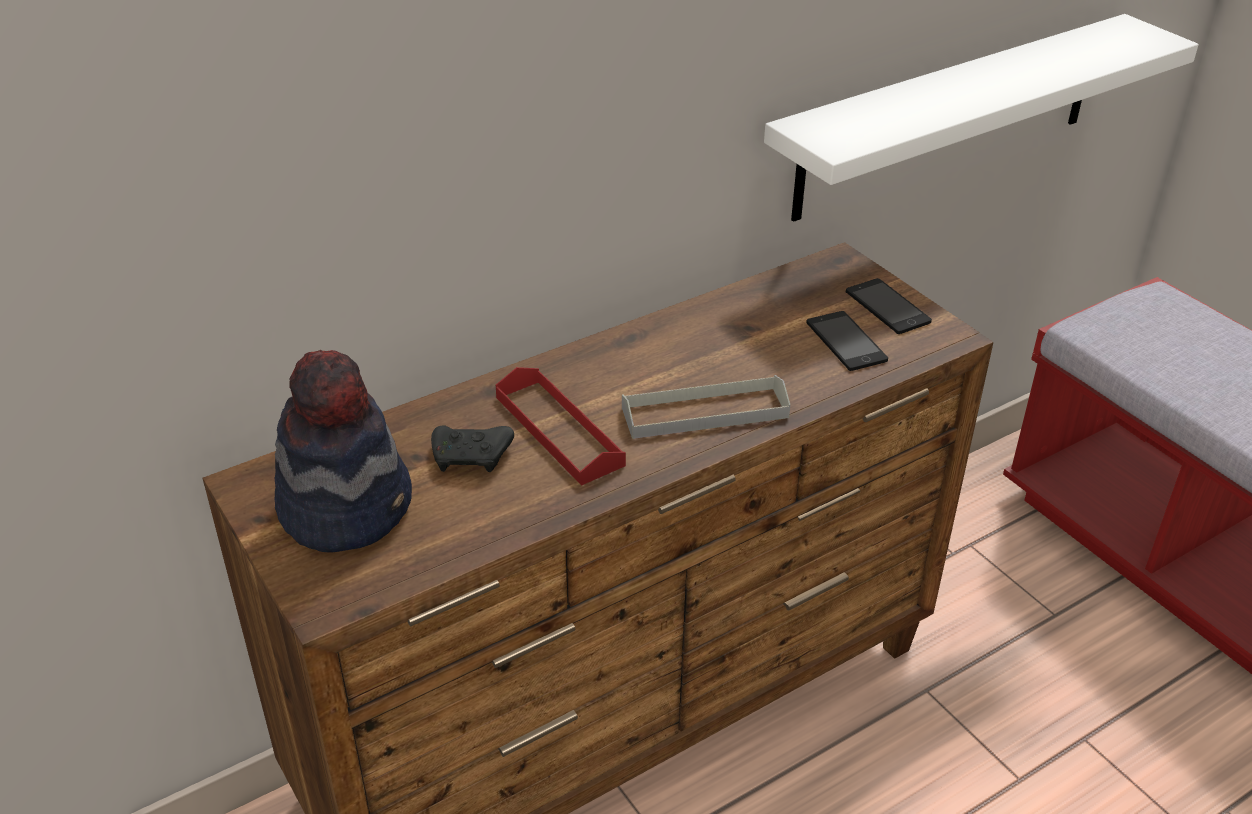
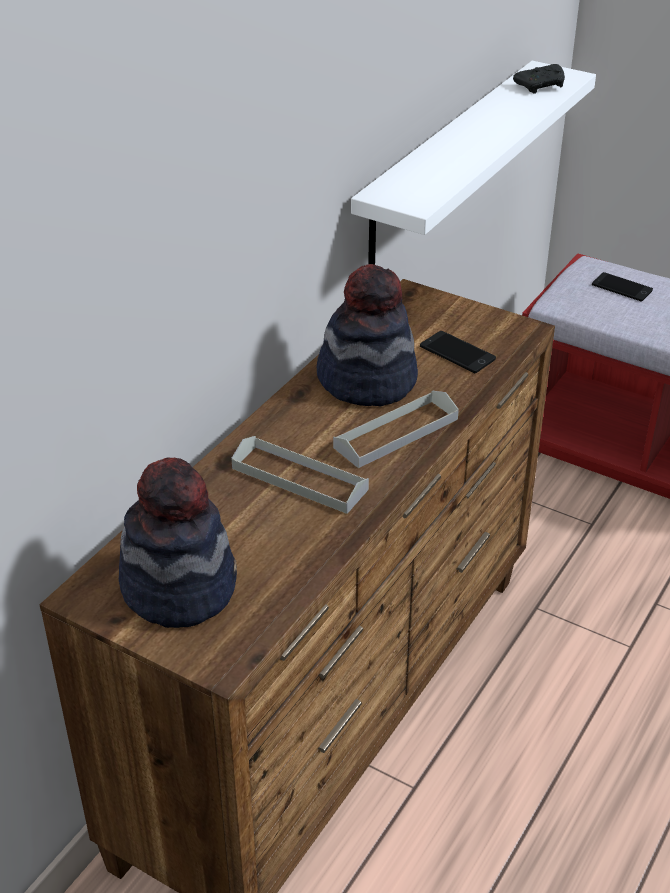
camera: 25 degrees left, 0 degrees up
black game controller [431,425,514,472] -> black game controller moved to [513,64,565,94]
red tray [496,367,626,486] -> grey tray [232,436,369,514]
phone [846,278,932,334] -> phone moved to [592,272,653,302]
none -> hat [317,264,418,406]

